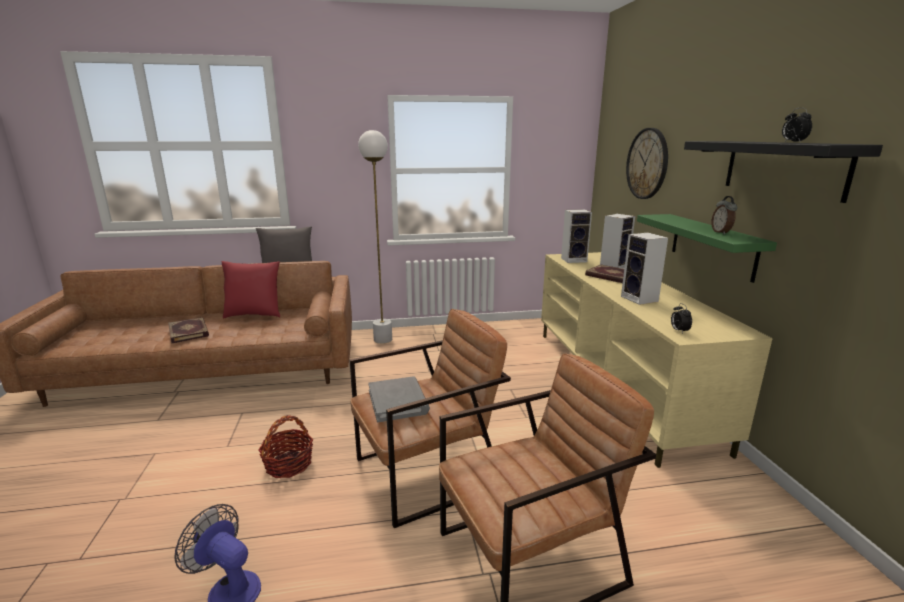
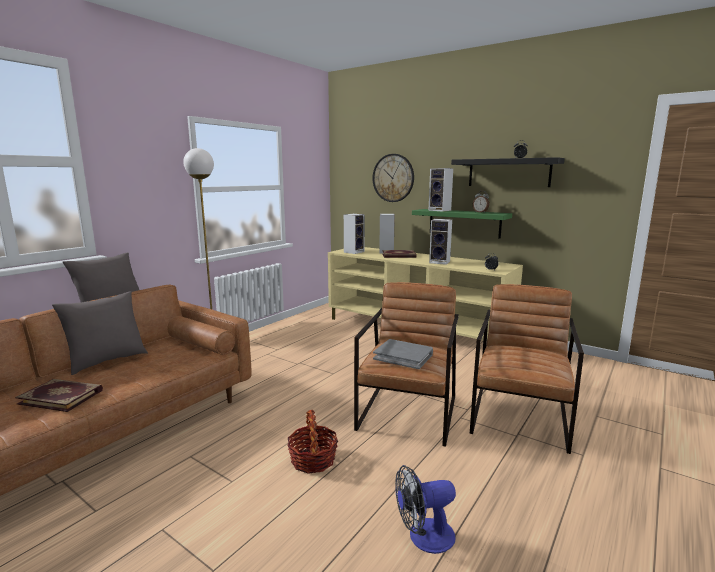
camera: 45 degrees left, 5 degrees down
red pillow [222,261,280,318] -> grey pillow [52,291,148,375]
none -> speaker [429,168,453,212]

